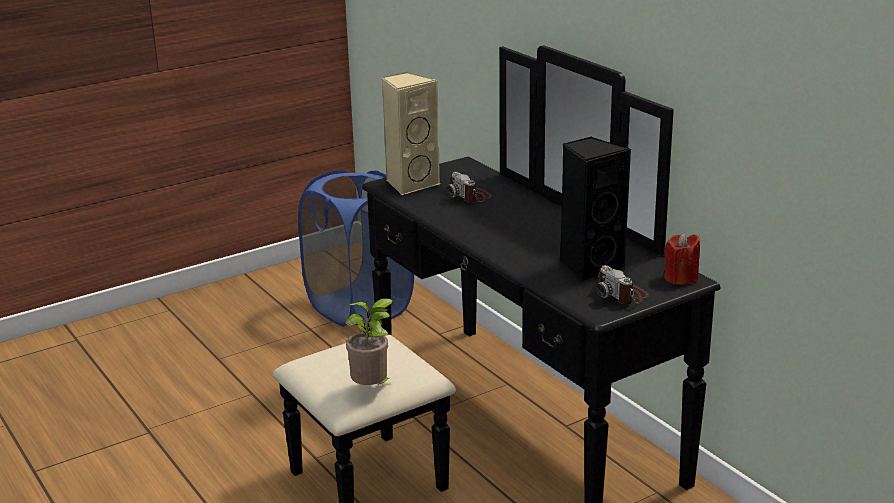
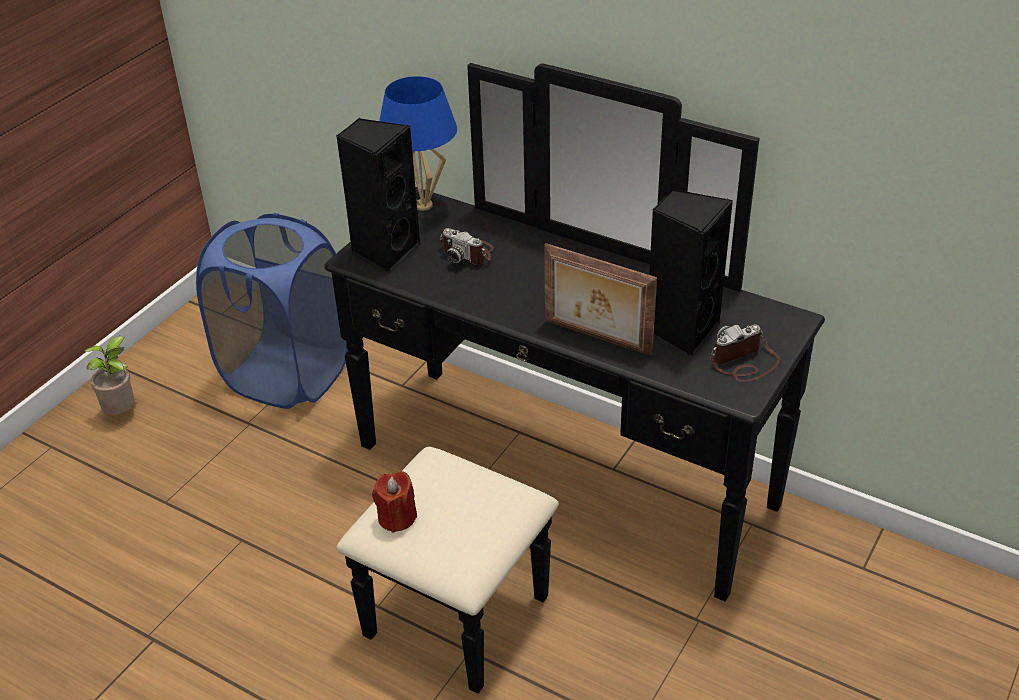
camera: 25 degrees left, 15 degrees up
potted plant [345,298,394,385] -> potted plant moved to [85,336,140,415]
beige speaker [382,72,440,196] -> black speaker [336,118,421,272]
camera [596,265,649,305] -> camera turned 120 degrees clockwise [711,324,780,382]
red candle [664,233,700,285] -> red candle moved to [372,471,417,533]
none -> blue table lamp [379,76,457,211]
none -> picture frame [544,243,657,356]

